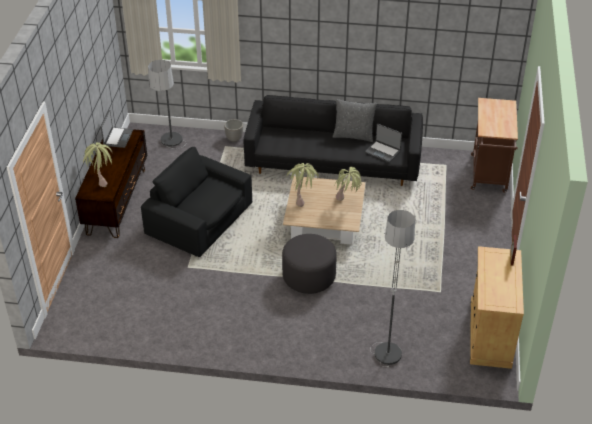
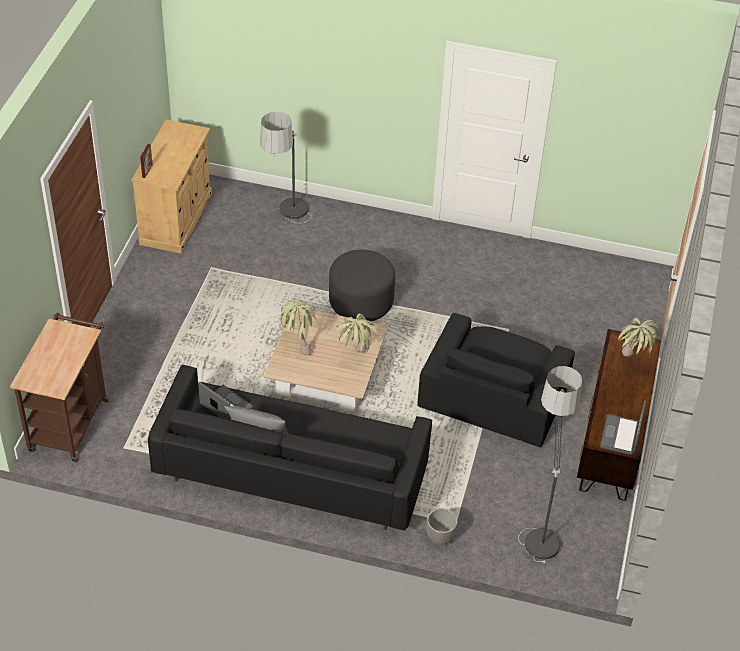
camera: 175 degrees left, 5 degrees up
black armchair [141,147,252,257] -> black armchair turned 75 degrees clockwise [417,313,575,447]

